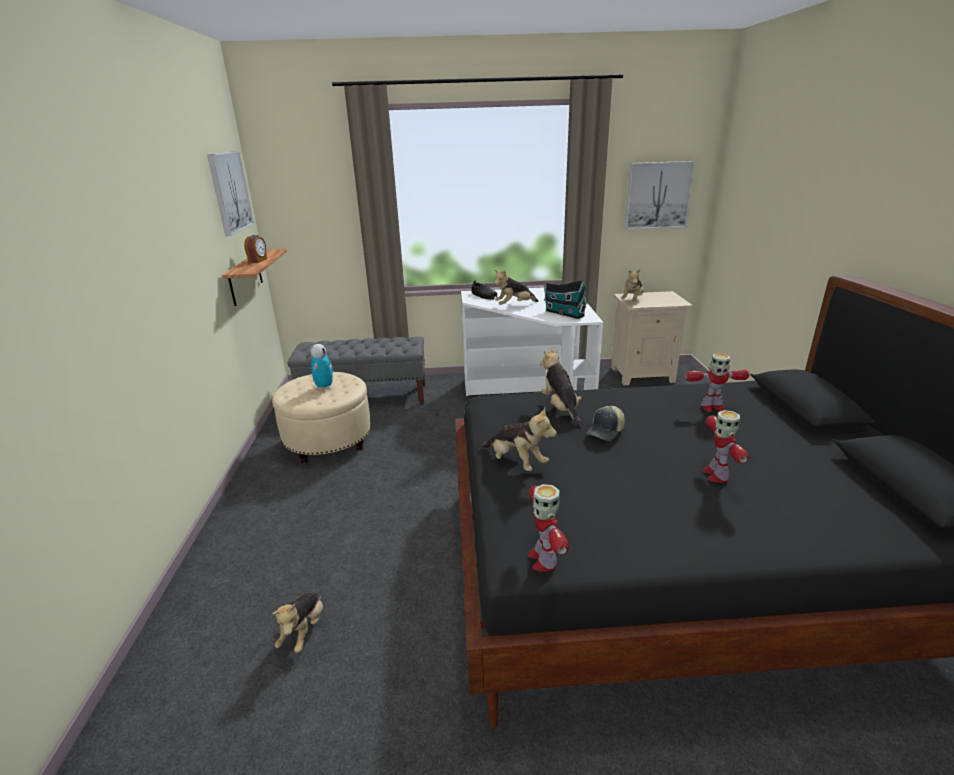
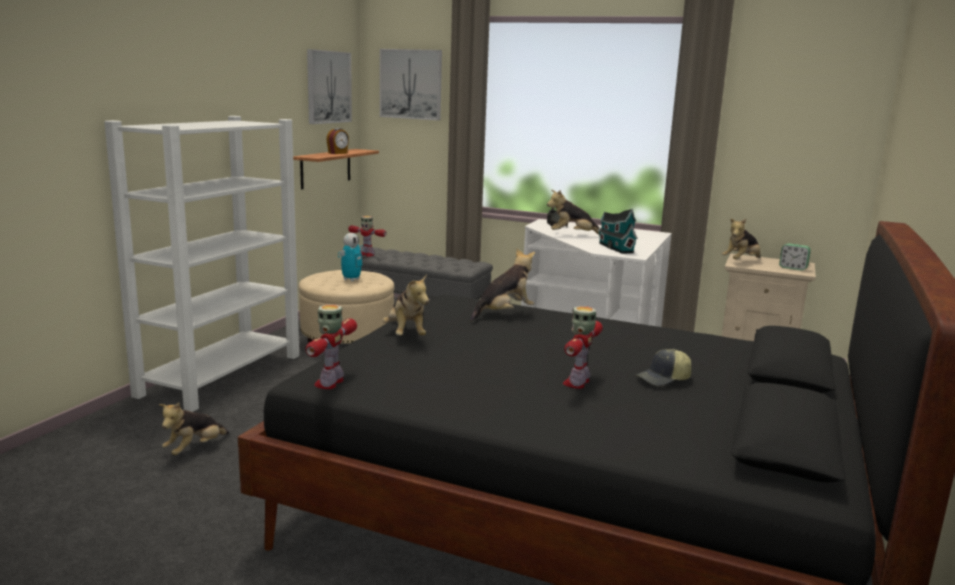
camera: 25 degrees right, 10 degrees down
plush toy [540,347,583,427] -> plush toy turned 45 degrees clockwise [470,249,535,321]
cap [586,406,625,441] -> cap moved to [635,349,691,386]
picture [625,161,695,230] -> picture moved to [380,49,442,120]
toy robot [685,353,750,412] -> toy robot moved to [348,216,387,257]
none -> white bookcase [104,116,299,412]
none -> alarm clock [779,243,811,271]

